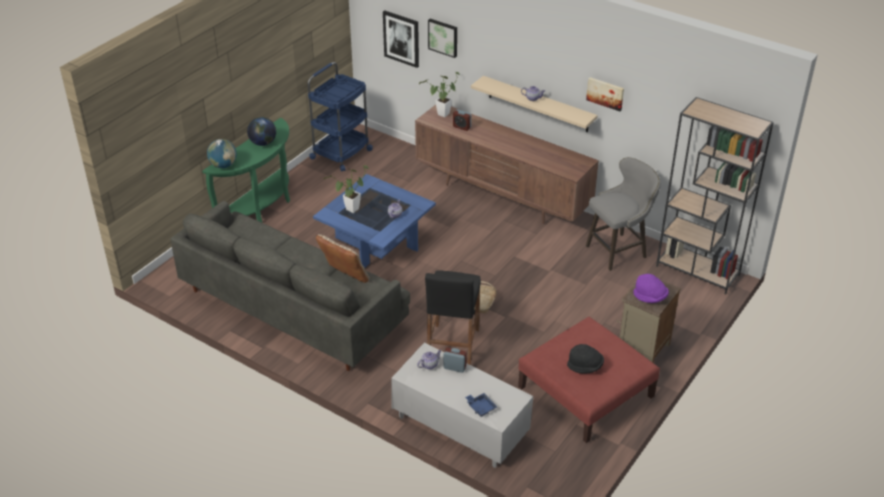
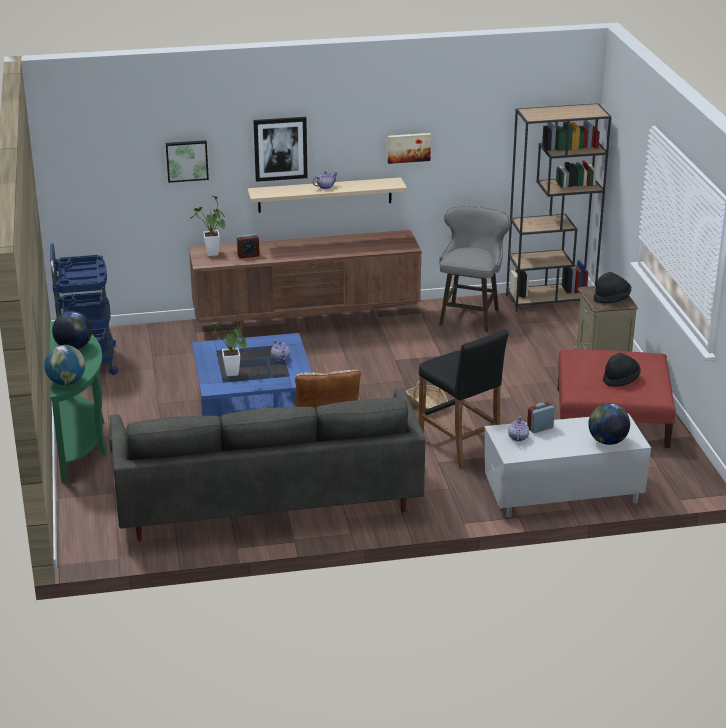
camera: 45 degrees left, 10 degrees down
picture [383,10,419,68] -> picture moved to [253,117,308,182]
blue tray [465,393,497,417] -> globe [588,404,630,445]
purple hat [633,274,669,303] -> black hat [593,272,631,303]

